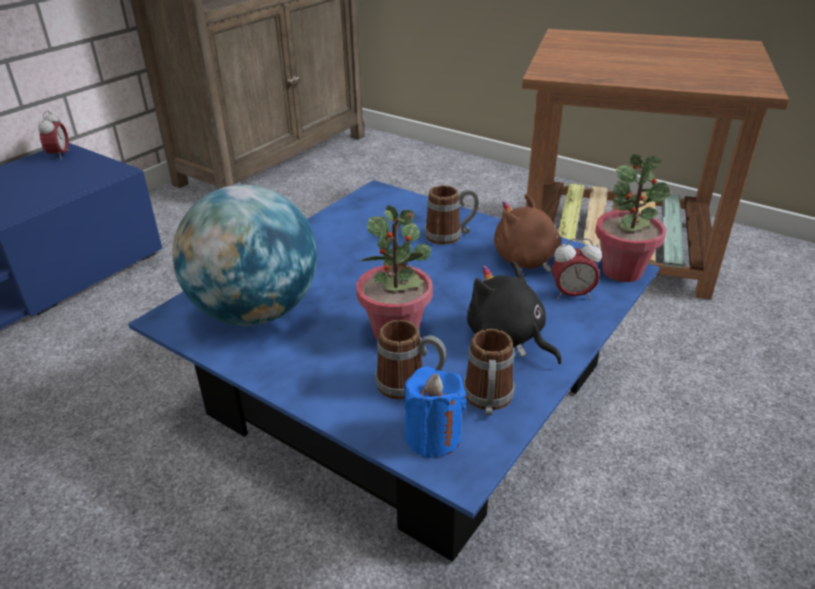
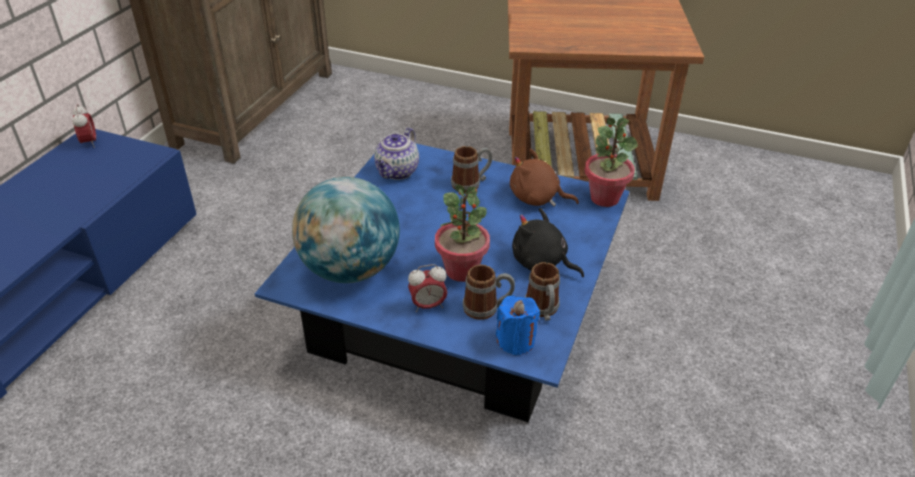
camera: 15 degrees left, 5 degrees up
alarm clock [552,238,602,300] -> alarm clock moved to [408,264,448,312]
none -> teapot [374,128,419,180]

